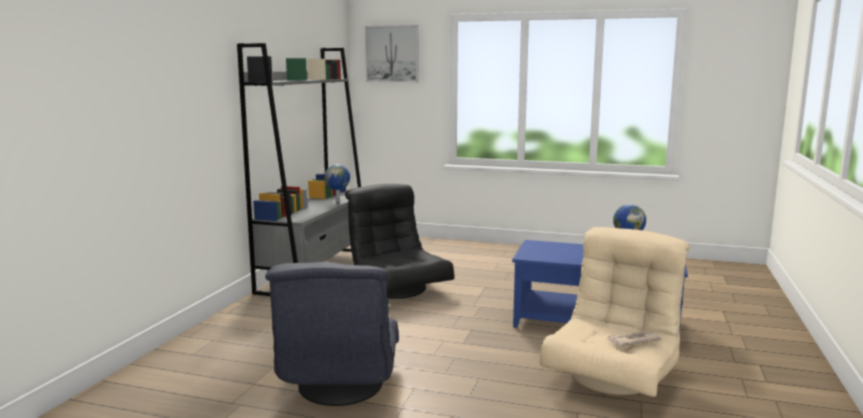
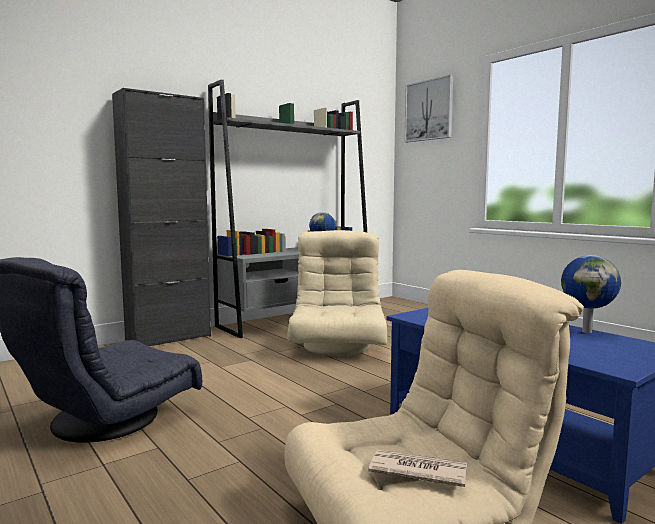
camera: 35 degrees right, 5 degrees down
black armchair [345,184,454,299] -> beige armchair [288,230,387,356]
none -> black cabinet [112,88,211,346]

